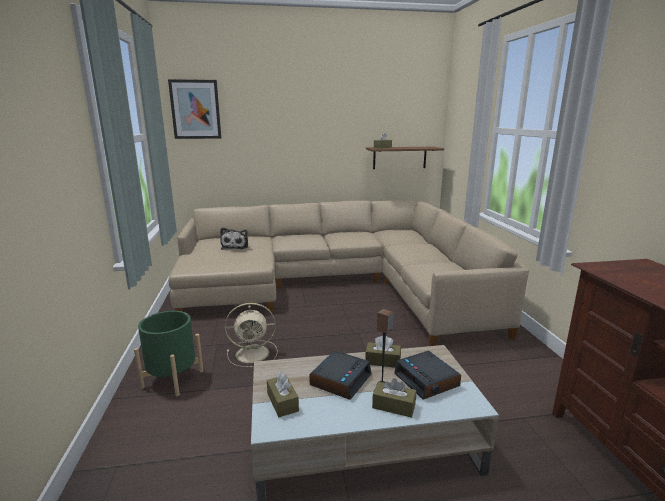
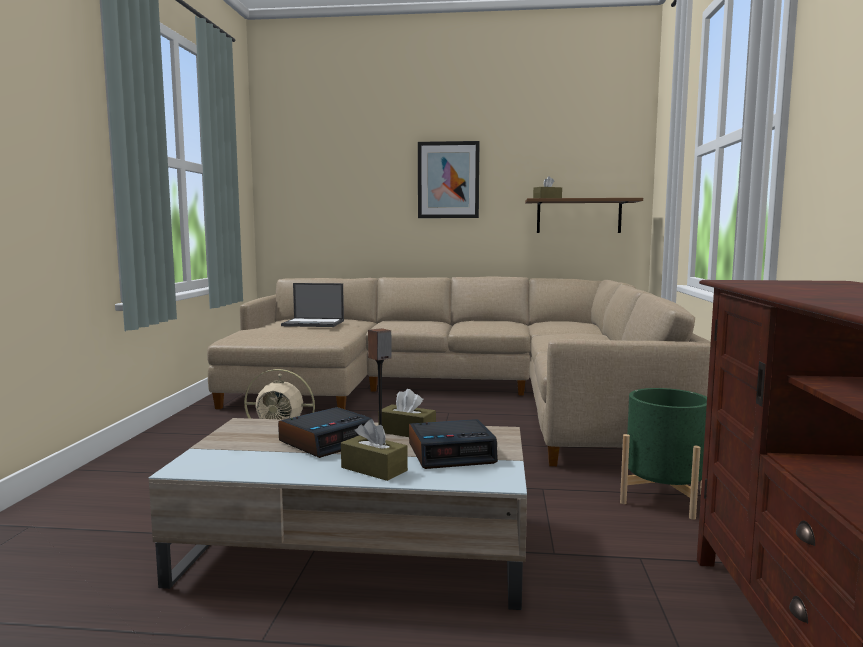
camera: 15 degrees right, 10 degrees down
green planter [134,311,203,396] -> green planter moved to [620,388,707,520]
picture [168,79,221,139] -> picture moved to [418,141,480,218]
plush toy [220,227,248,250] -> laptop [281,283,344,327]
brown tissue box [267,372,299,417] -> none
alarm clock [394,351,461,400] -> alarm clock turned 90 degrees counterclockwise [409,419,498,469]

